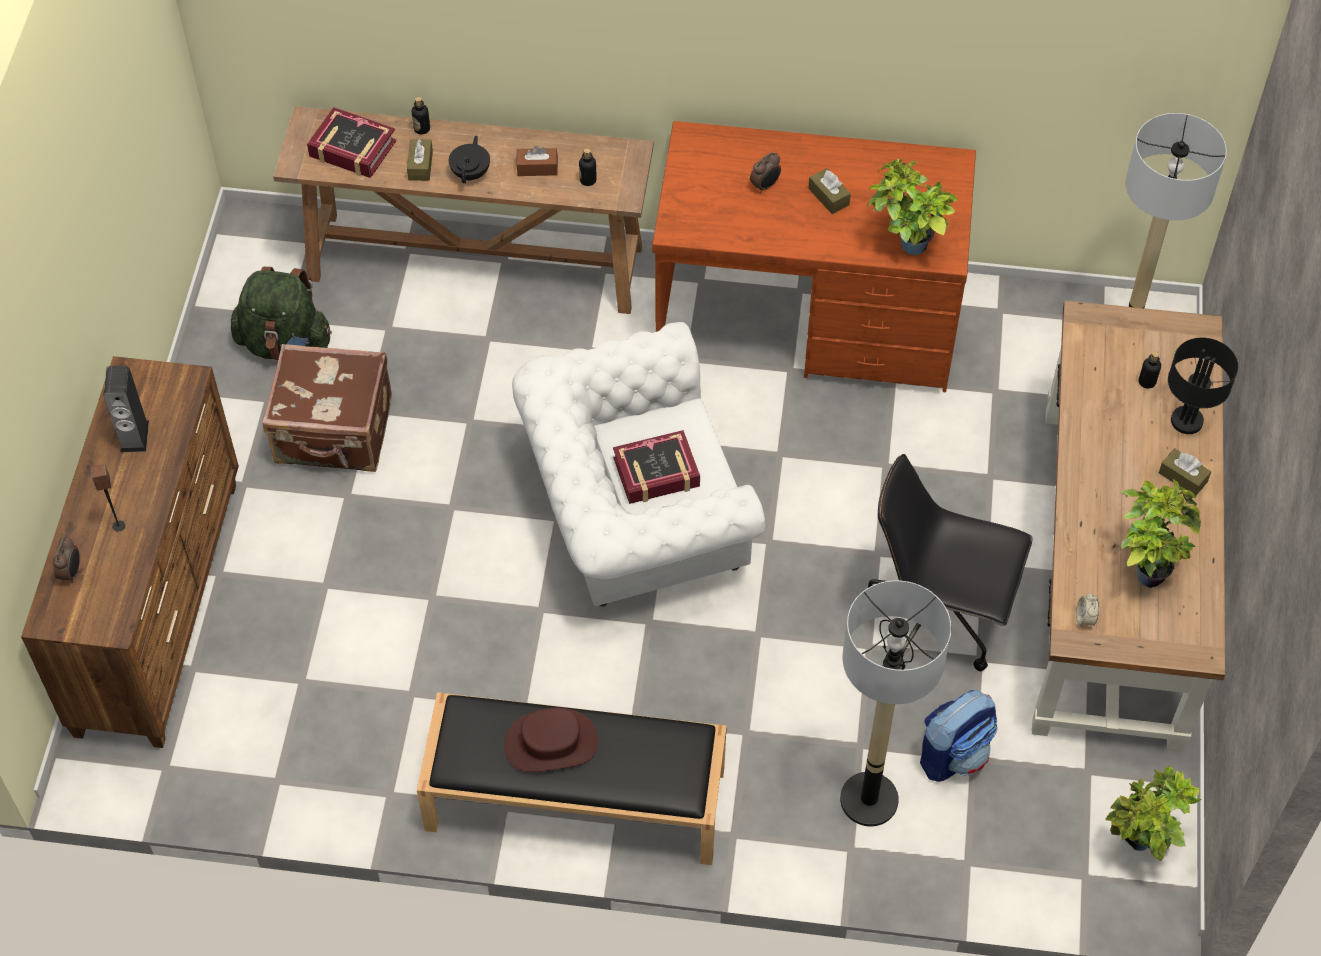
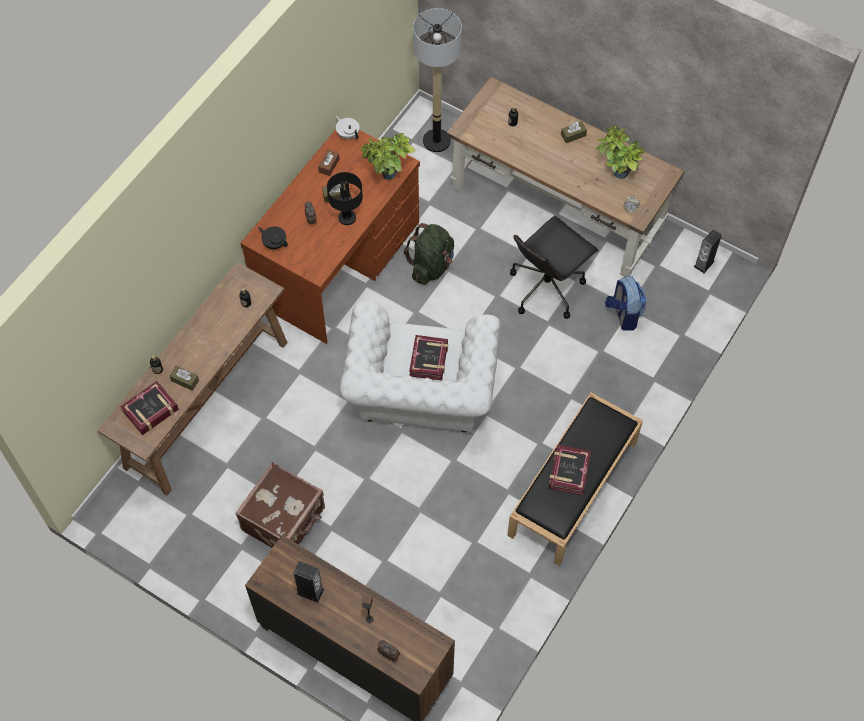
camera: 65 degrees left, 5 degrees up
green backpack [231,267,332,361] -> green backpack moved to [404,223,454,285]
black teapot [449,135,490,184] -> black teapot moved to [258,226,288,249]
brown hat [504,708,598,772] -> book [549,445,591,495]
brown tissue box [517,146,558,176] -> brown tissue box moved to [318,149,340,176]
floor lamp [840,580,951,826] -> none
potted plant [1105,766,1201,861] -> speaker [694,229,722,273]
black table lamp [1168,338,1238,434] -> black table lamp moved to [327,172,363,225]
none -> white teapot [336,116,360,139]

